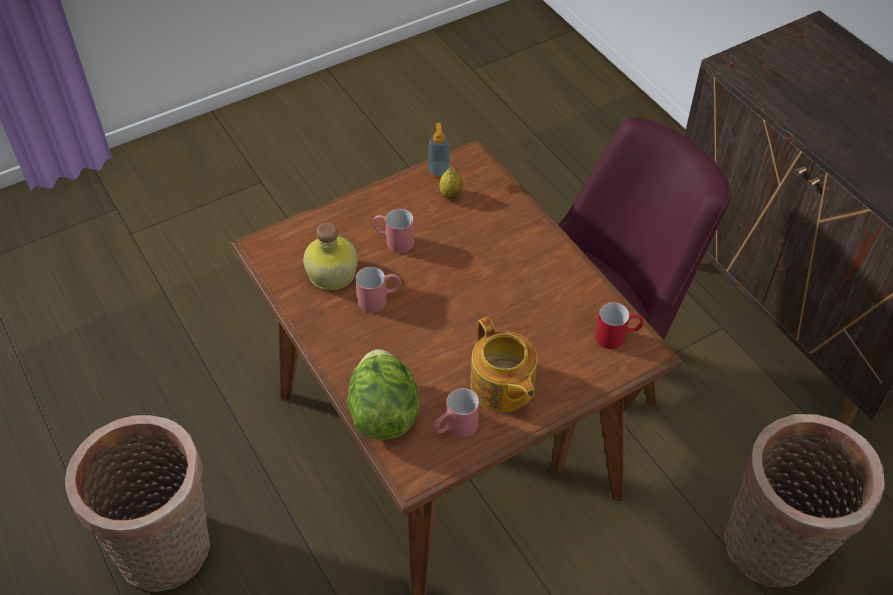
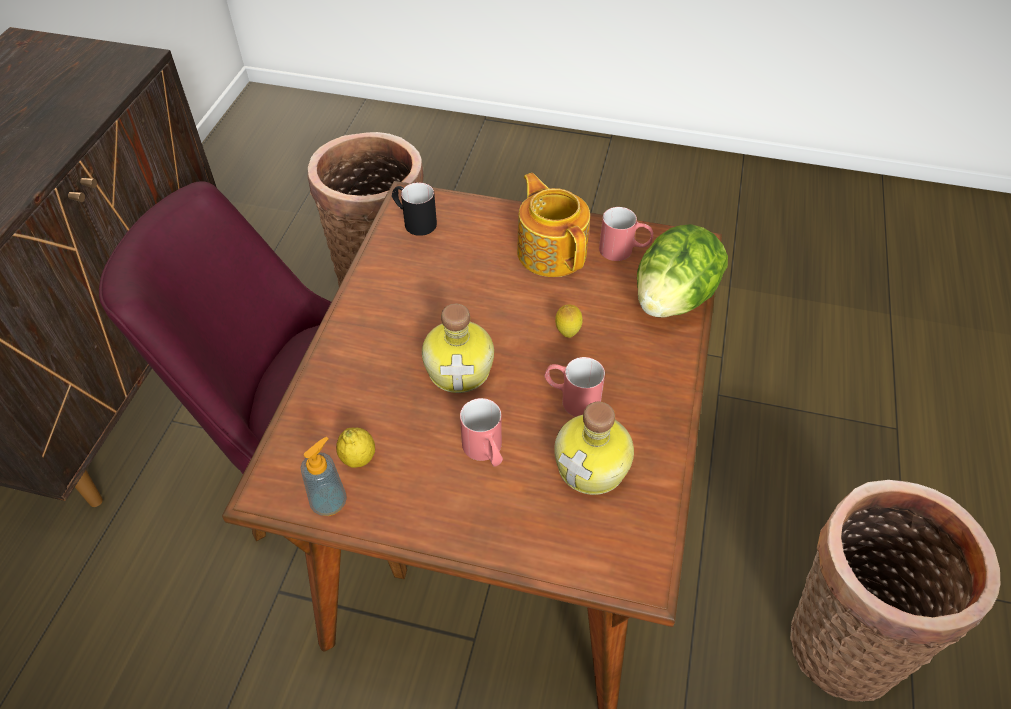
camera: 135 degrees left, 0 degrees up
teapot [470,317,537,412] -> teapot turned 45 degrees counterclockwise [517,173,590,277]
red mug [595,302,644,349] -> black mug [392,182,437,236]
none -> bottle [422,304,494,393]
none -> lemon [555,304,583,338]

